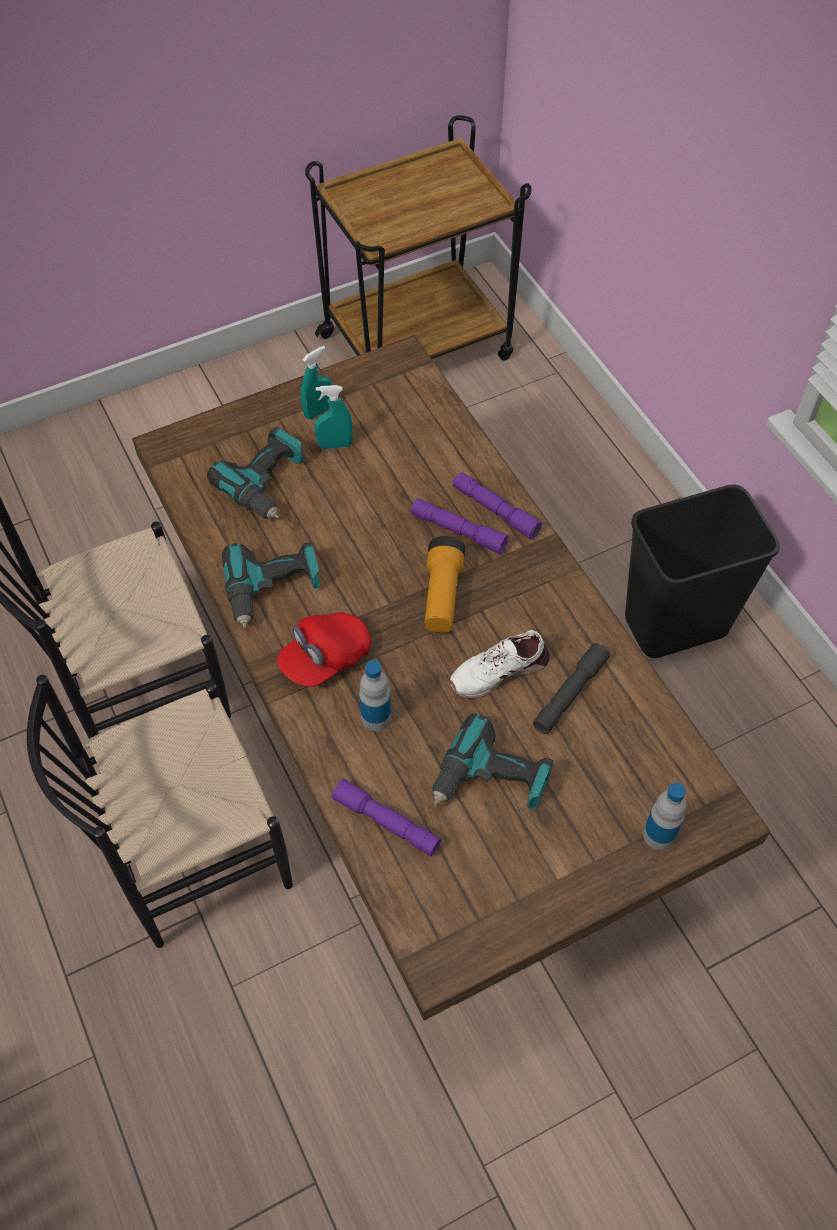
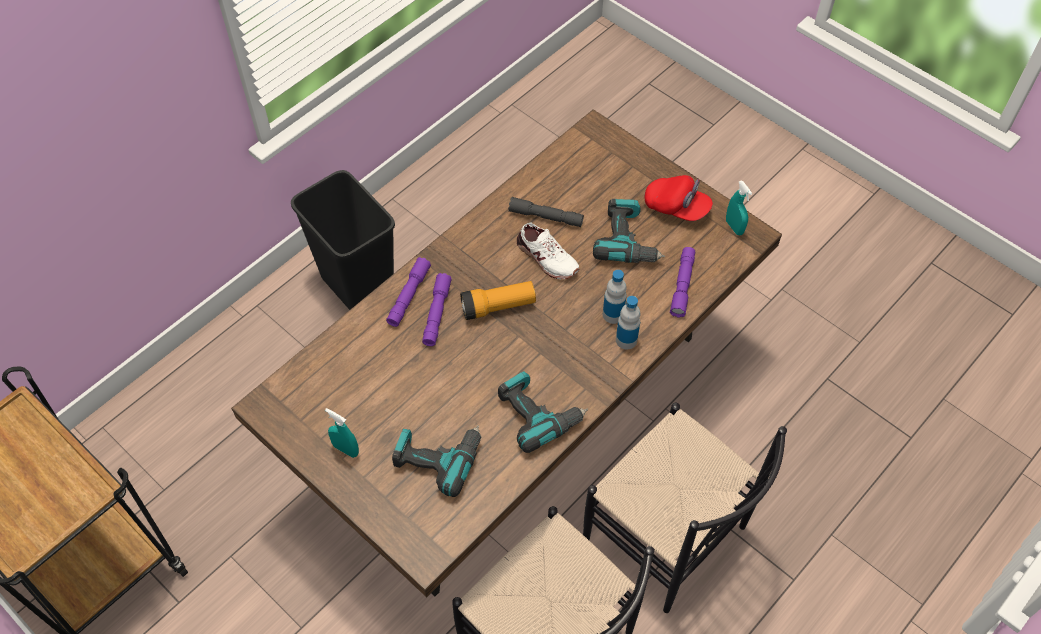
camera: 110 degrees left, 0 degrees up
red cap [277,612,371,687] -> red cap moved to [645,175,713,221]
turquoise spray bottle [315,385,353,449] -> turquoise spray bottle moved to [726,180,752,235]
bottle [643,783,686,850] -> bottle moved to [616,296,641,349]

